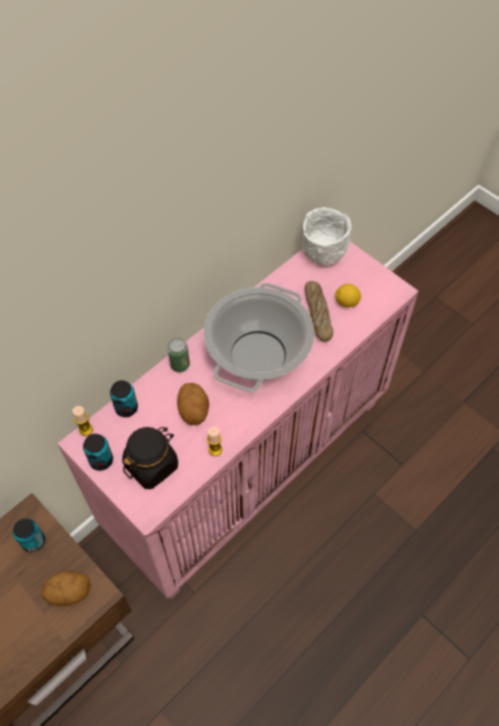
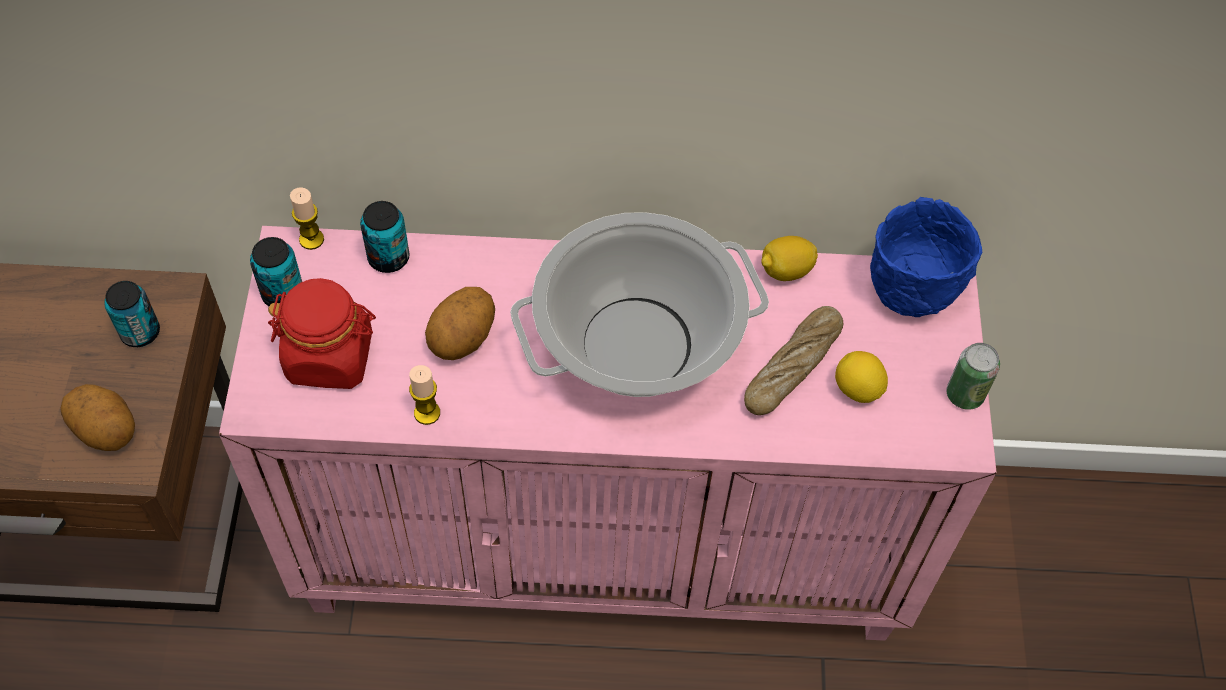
camera: 45 degrees right, 0 degrees up
black jar [122,427,178,489] -> red jar [268,278,376,389]
can [167,338,190,372] -> can moved to [946,343,1000,410]
white bowl [302,207,352,266] -> blue bowl [870,197,982,317]
none -> lemon [761,236,818,281]

